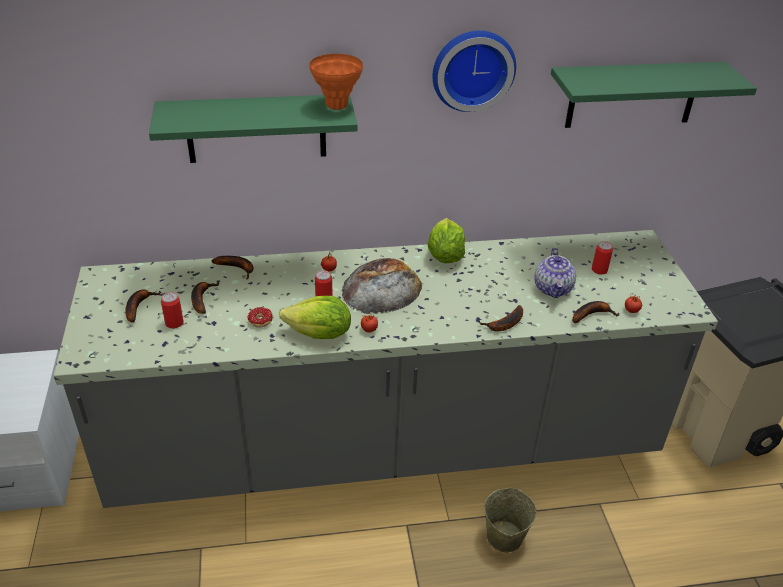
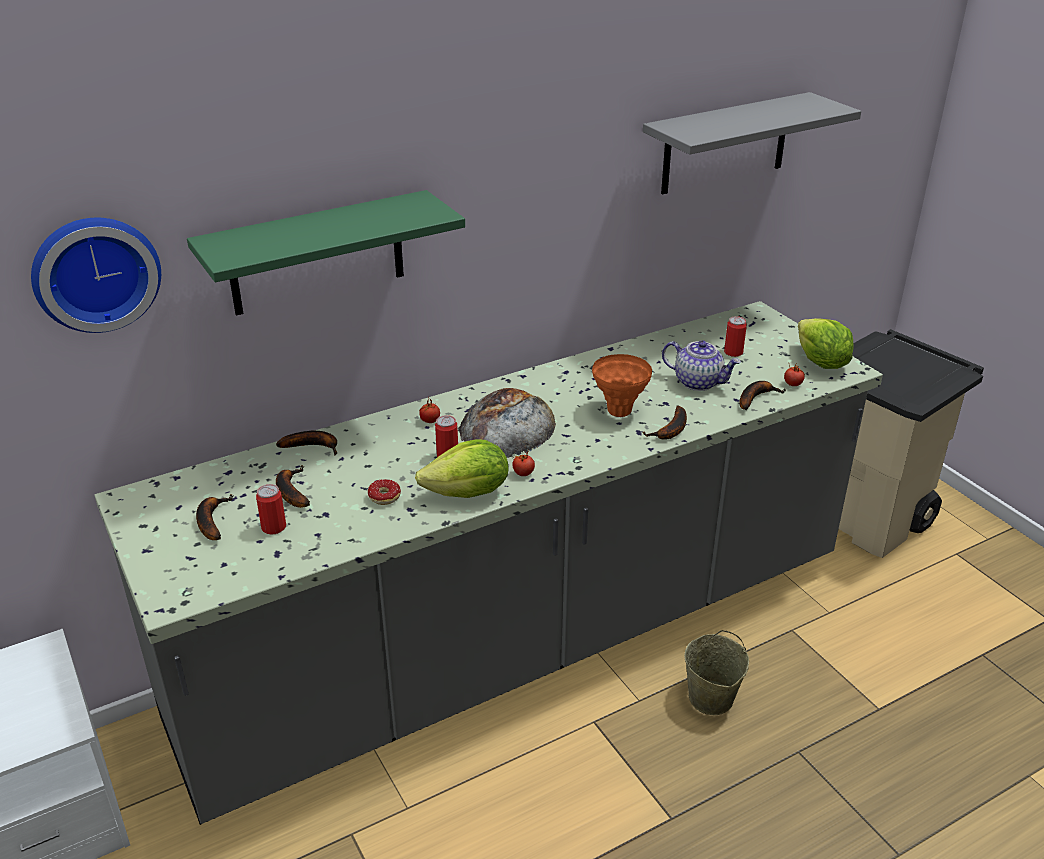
camera: 20 degrees left, 5 degrees down
orange vase [310,54,363,110] -> orange vase moved to [592,354,652,417]
lettuce [427,218,465,263] -> lettuce moved to [798,318,854,369]
wall clock [432,31,516,112] -> wall clock moved to [31,218,161,333]
teapot [534,248,576,298] -> teapot turned 45 degrees counterclockwise [662,340,741,391]
green shelf [551,61,757,128] -> grey shelf [643,92,861,194]

